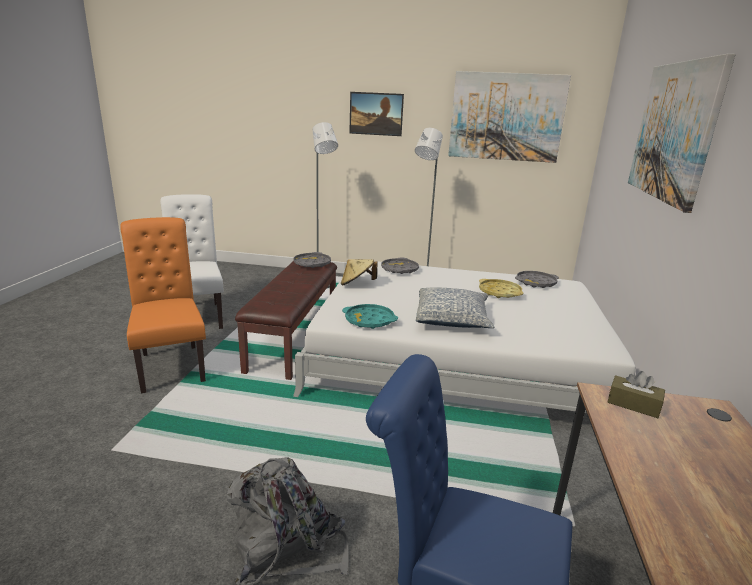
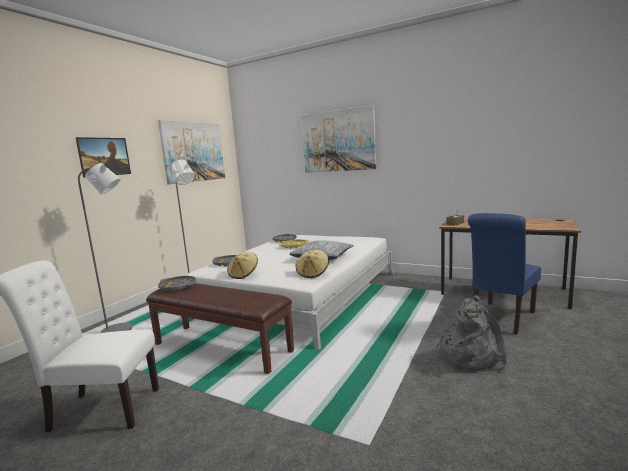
camera: 70 degrees left, 10 degrees down
orange chair [120,217,206,393] -> none
turquoise tray [342,304,398,329] -> beige hat [296,250,329,278]

